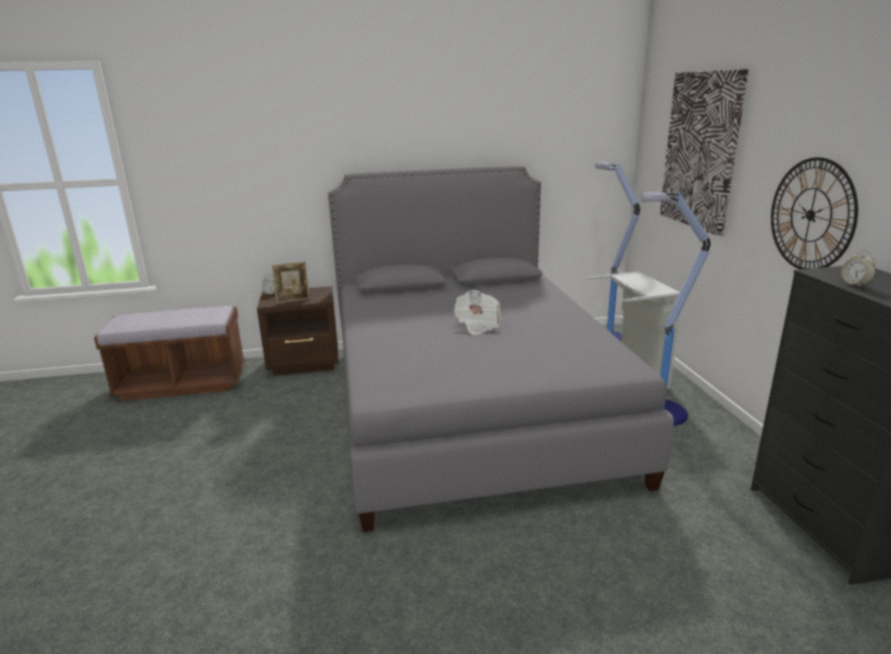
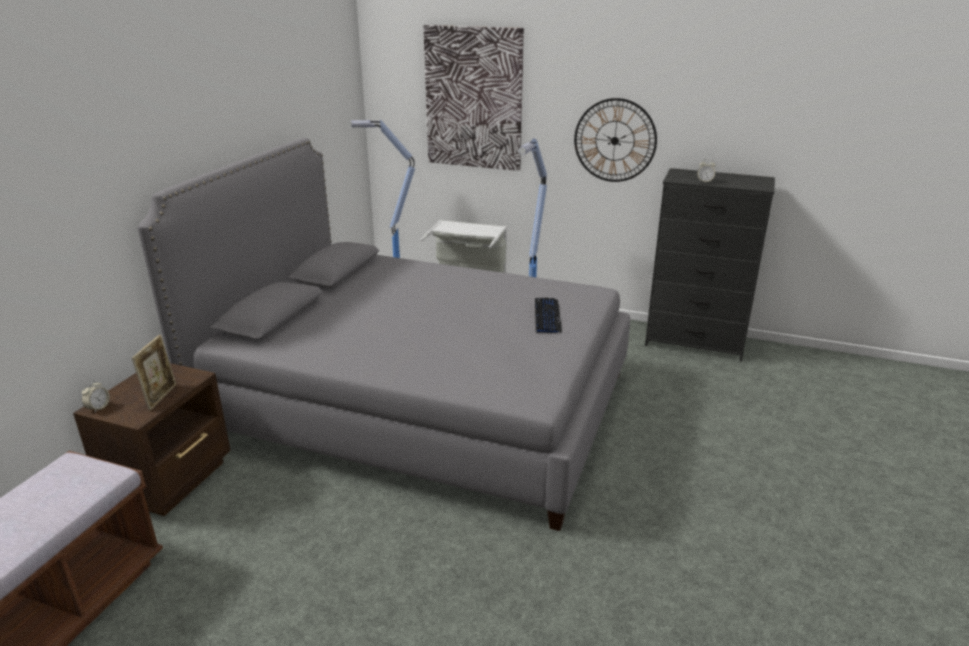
camera: 60 degrees left, 5 degrees up
newspaper [453,290,500,335] -> none
none -> keyboard [535,298,562,333]

